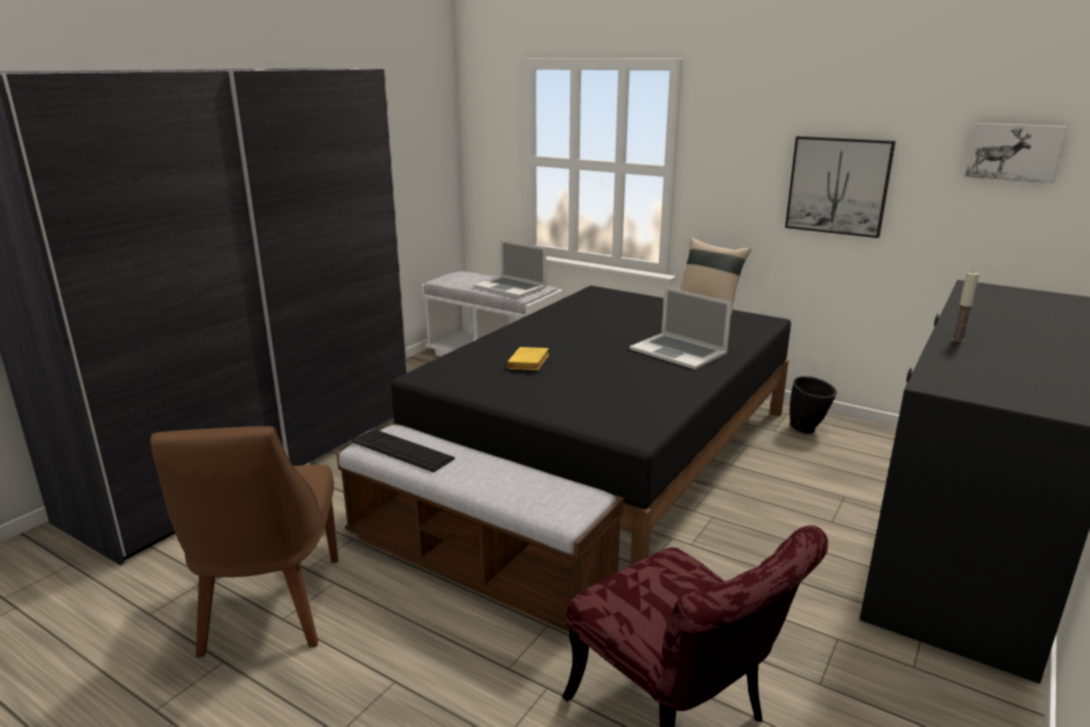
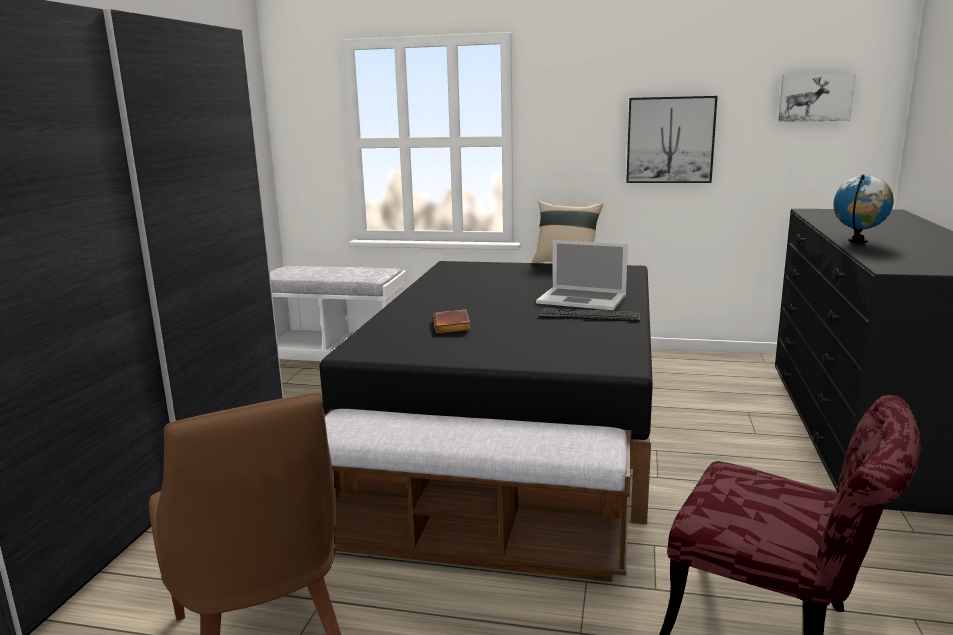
camera: 20 degrees left, 5 degrees down
keyboard [351,429,455,472] -> keyboard moved to [539,308,640,322]
laptop [474,240,546,297] -> none
yellow book [506,347,549,370] -> brown book [433,310,471,334]
black vase [790,376,837,434] -> none
candle [952,271,979,342] -> globe [833,174,894,243]

